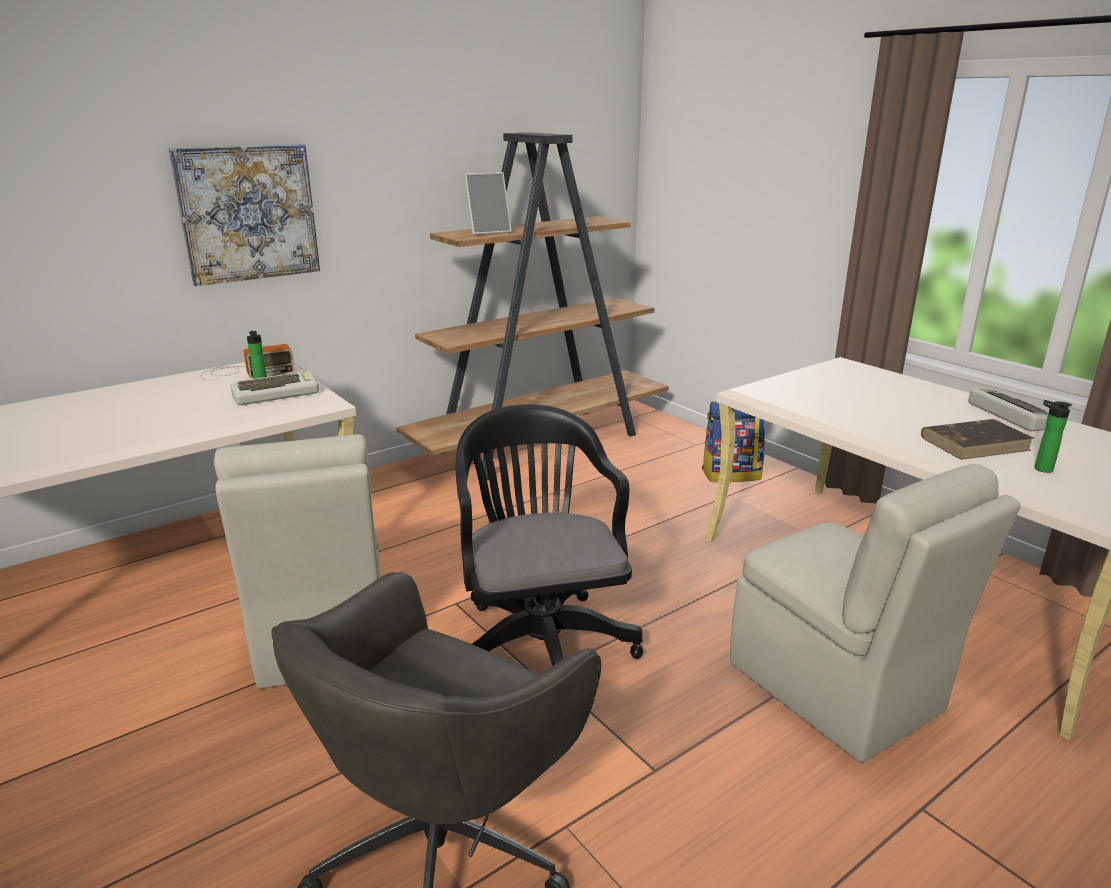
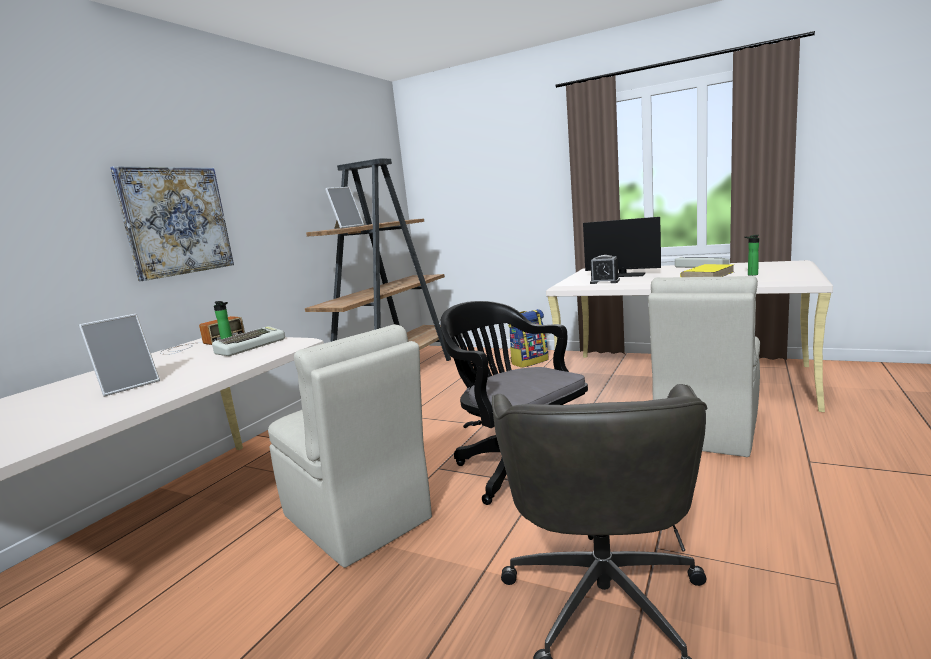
camera: 25 degrees left, 10 degrees down
beige chair [730,464,1021,763] -> beige chair turned 90 degrees clockwise [648,276,760,457]
brown book [921,419,1034,460] -> yellow book [680,264,734,277]
none -> picture frame [79,314,160,396]
none -> monitor [583,217,661,277]
none -> alarm clock [590,255,620,284]

